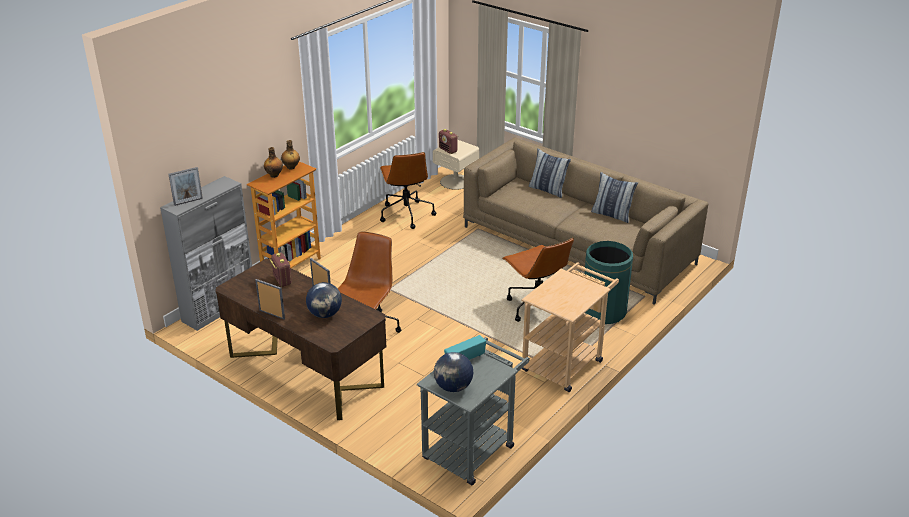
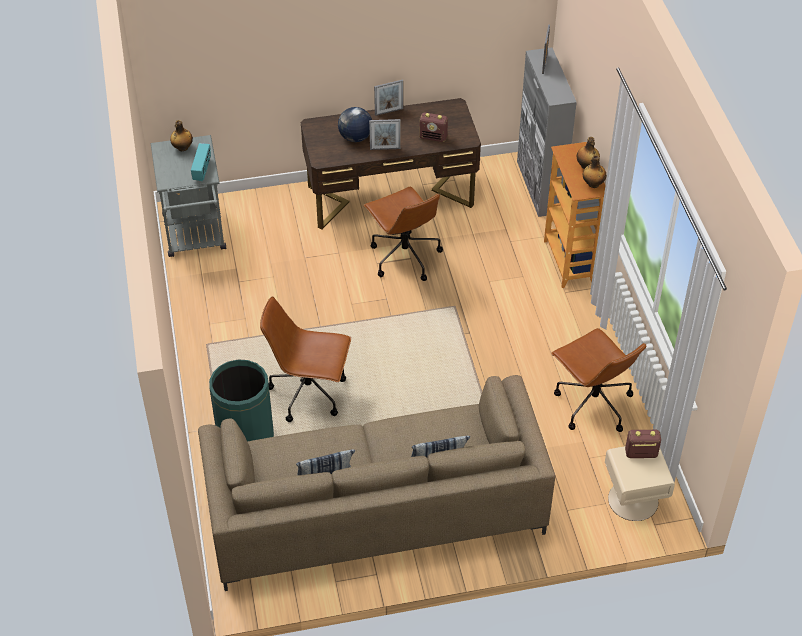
camera: 130 degrees right, 15 degrees up
brown office chair [380,152,437,229] -> brown office chair turned 150 degrees counterclockwise [551,328,646,432]
globe [434,352,474,392] -> bottle [170,120,193,151]
beige cart [522,262,619,392] -> none

